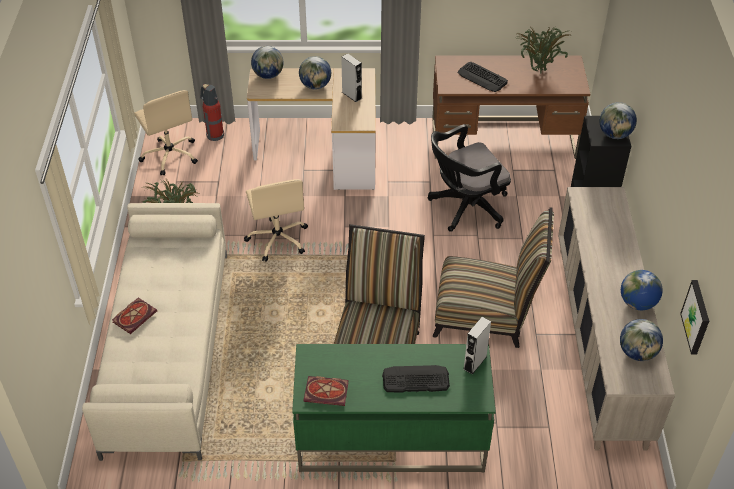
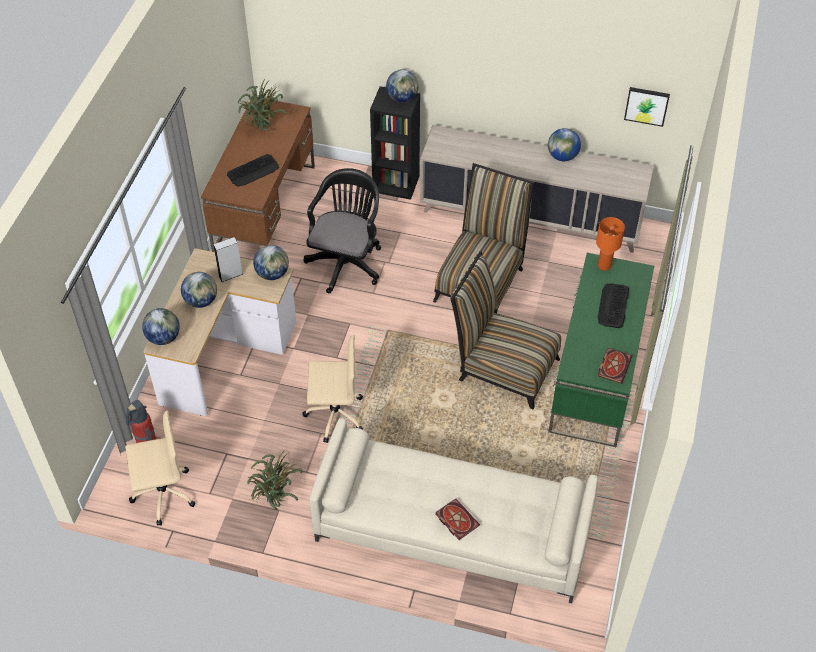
camera: 75 degrees left, 5 degrees up
black office chair [428,124,511,232] -> black office chair turned 150 degrees counterclockwise [304,168,381,293]
grey speaker [463,317,491,375] -> orange table lamp [596,217,625,271]
globe [620,319,663,361] -> globe moved to [253,245,289,280]

